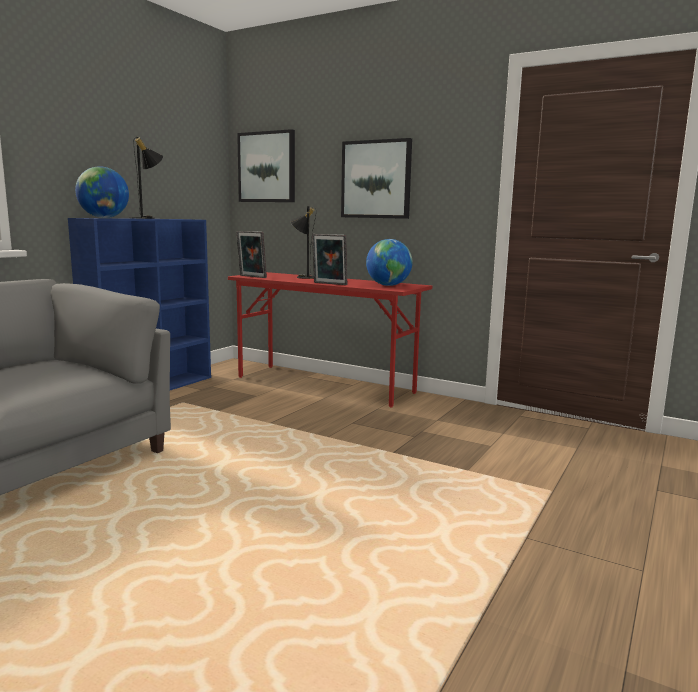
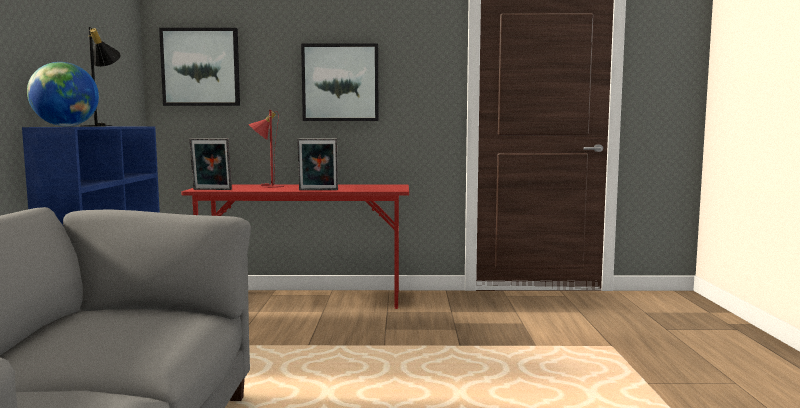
camera: 30 degrees left, 5 degrees down
black table lamp [290,206,316,279] -> red table lamp [249,110,284,188]
globe [366,239,412,286] -> none

